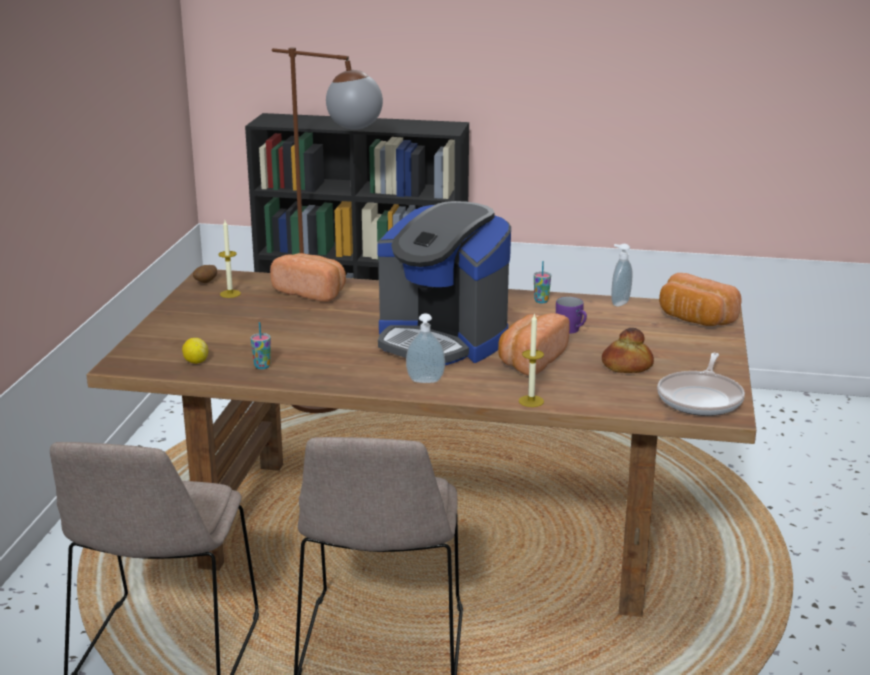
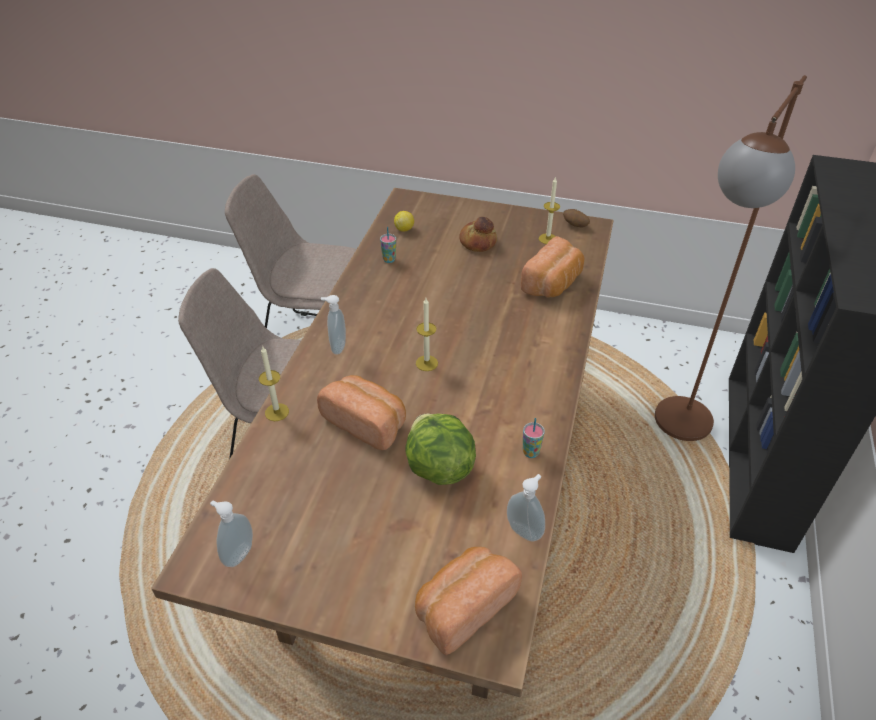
camera: 95 degrees right, 20 degrees up
coffee machine [377,201,511,365] -> candle [416,298,438,371]
purple mug [556,297,587,334] -> lettuce [405,413,476,485]
bread [602,328,654,373] -> bread moved to [459,217,497,252]
frying pan [657,353,745,416] -> soap dispenser [210,501,253,567]

